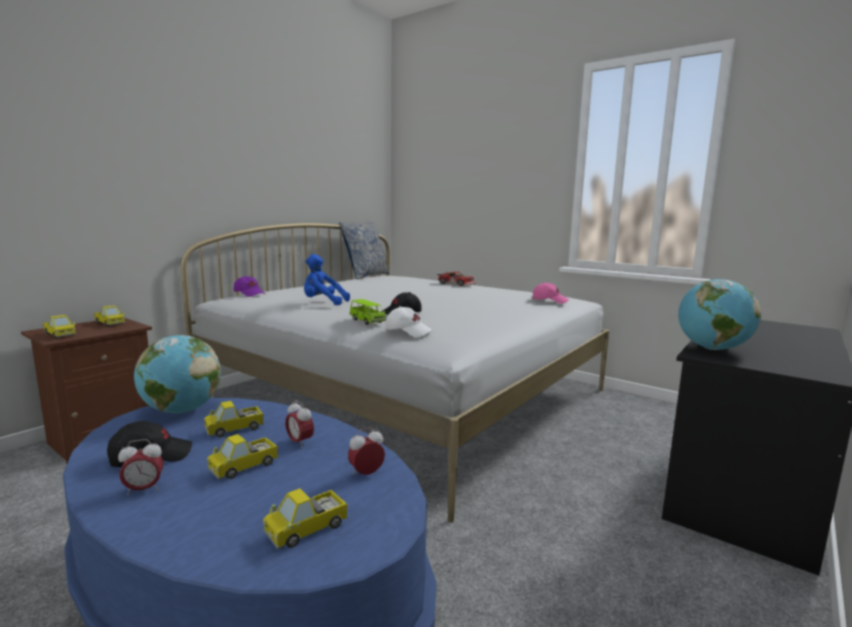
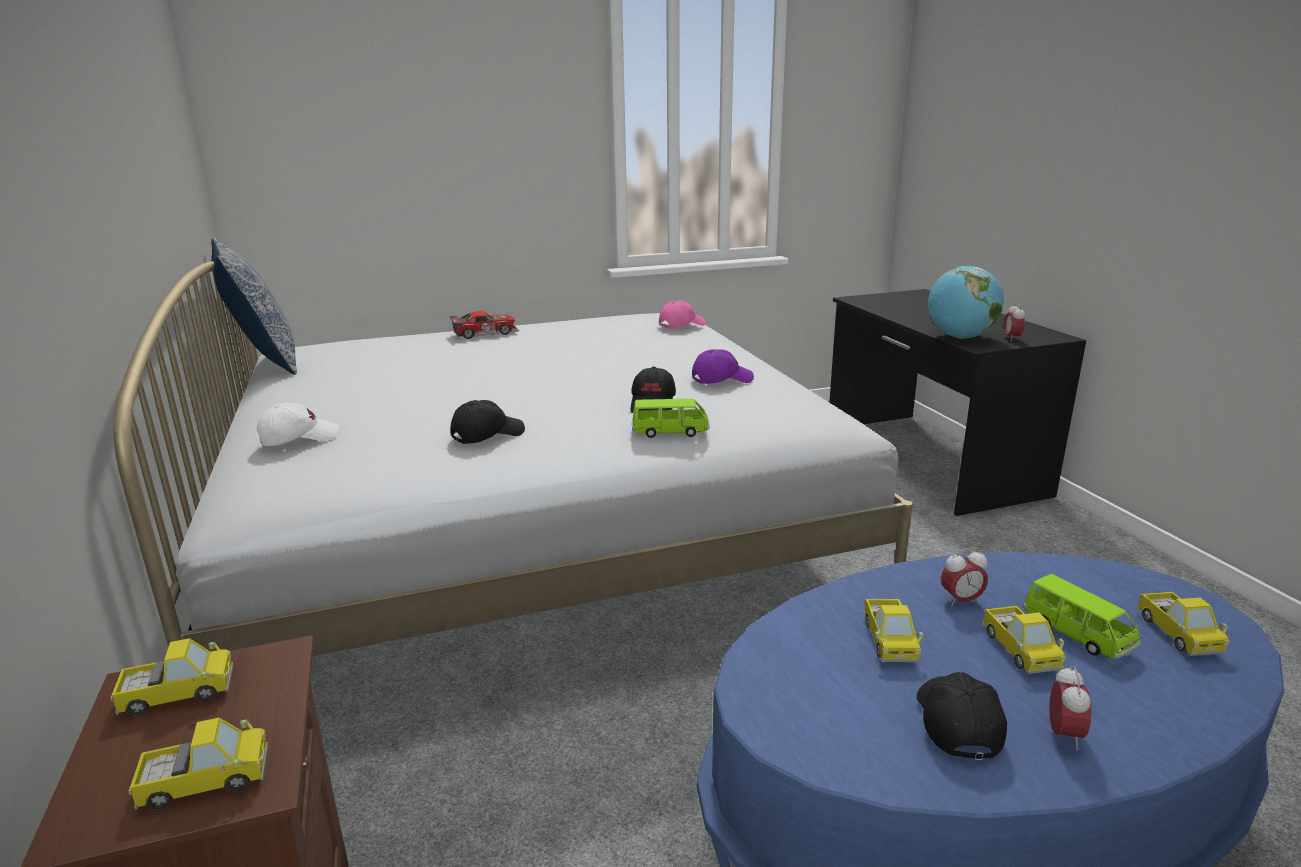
camera: 55 degrees left, 10 degrees up
globe [134,335,221,414] -> none
purple cap [234,276,265,297] -> purple cap moved to [692,349,754,384]
blue plush toy [304,254,350,305] -> black cap [450,400,525,444]
alarm clock [348,427,385,475] -> alarm clock moved to [1004,303,1025,341]
white cap [385,306,433,337] -> white cap moved to [257,403,339,446]
none -> green toy car [1023,574,1141,659]

